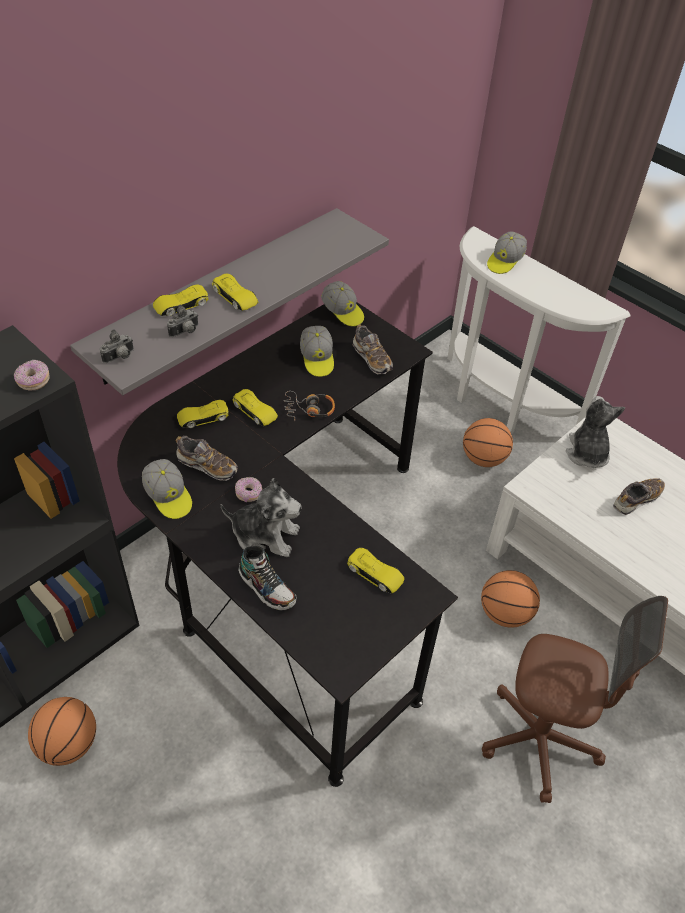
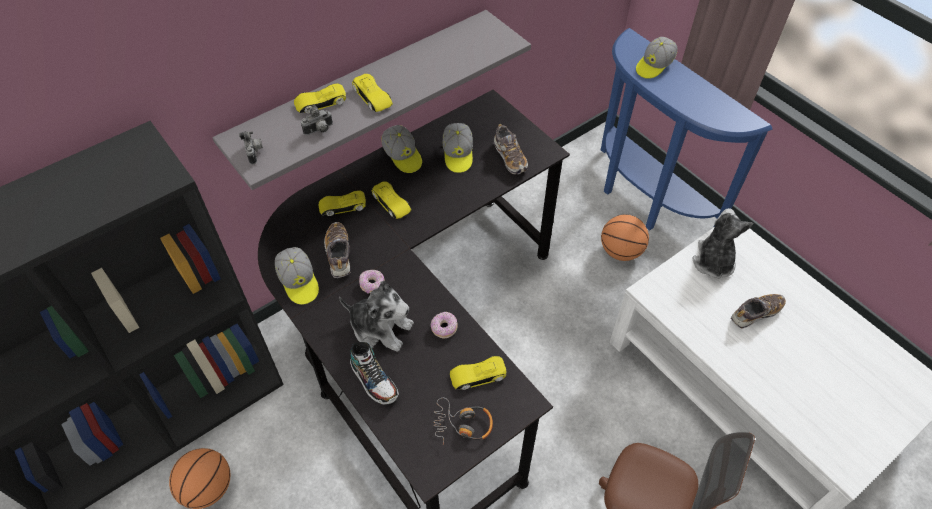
camera: 10 degrees right, 5 degrees up
donut [14,360,50,390] -> donut moved to [430,312,458,338]
camera [100,329,134,363] -> camera turned 75 degrees counterclockwise [239,131,263,164]
shoe [175,436,238,481] -> shoe turned 135 degrees counterclockwise [324,222,351,278]
headphones [284,391,335,420] -> headphones moved to [434,398,493,445]
cap [321,281,364,327] -> cap moved to [381,125,422,173]
yellow toy car [347,548,405,594] -> yellow toy car turned 120 degrees clockwise [450,356,506,390]
white console table [447,226,631,435] -> blue console table [601,28,773,231]
basketball [481,570,540,628] -> none

